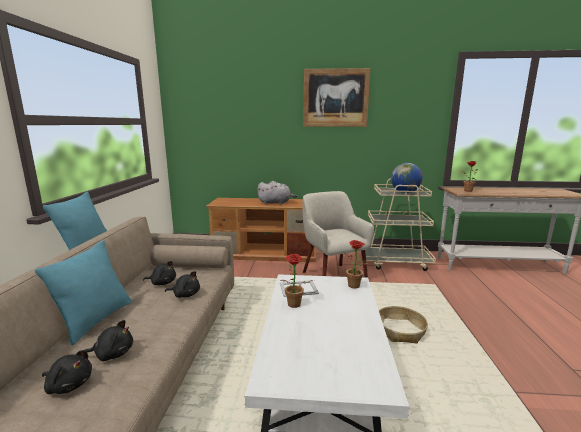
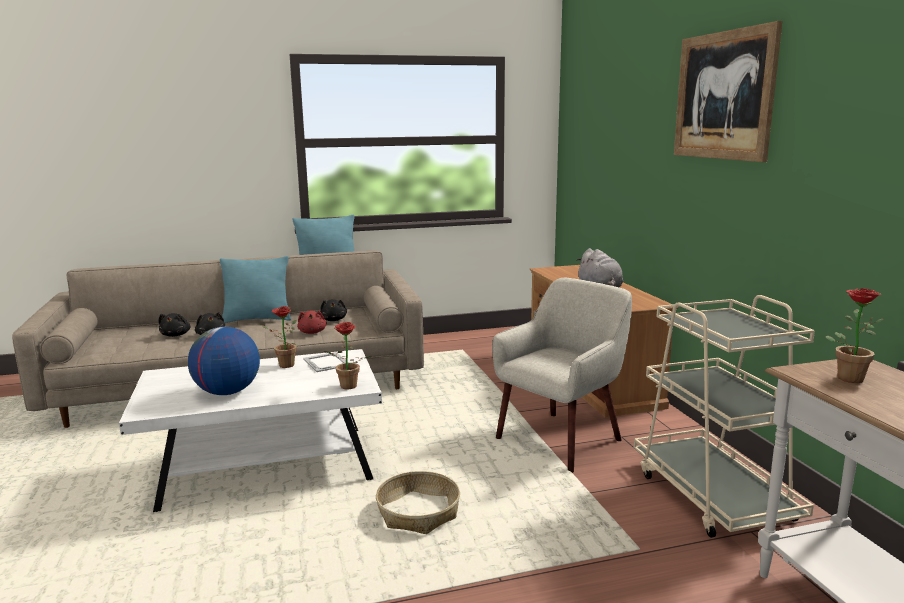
camera: 70 degrees right, 0 degrees up
black plush toy [165,271,200,298] -> red plush toy [297,311,327,334]
globe [391,163,423,193] -> globe moved to [188,327,260,395]

